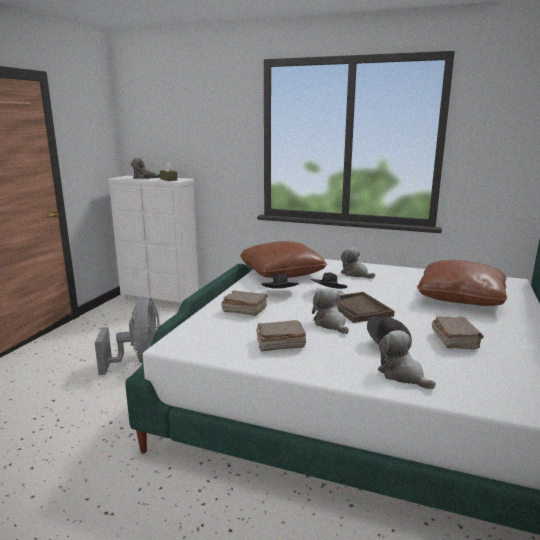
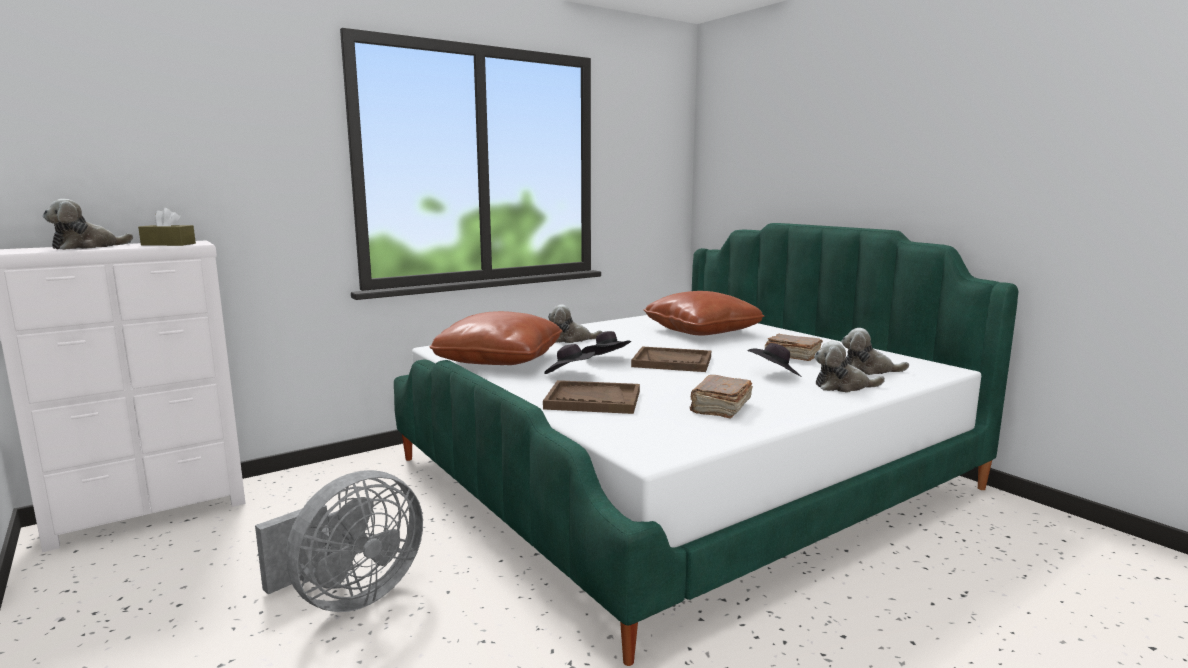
camera: 55 degrees left, 5 degrees down
grey fan [95,297,160,375] -> grey fan turned 105 degrees clockwise [255,470,423,612]
brown book [221,290,268,316] -> brown tray [543,380,640,414]
plush toy [312,288,349,334] -> plush toy moved to [841,328,909,375]

